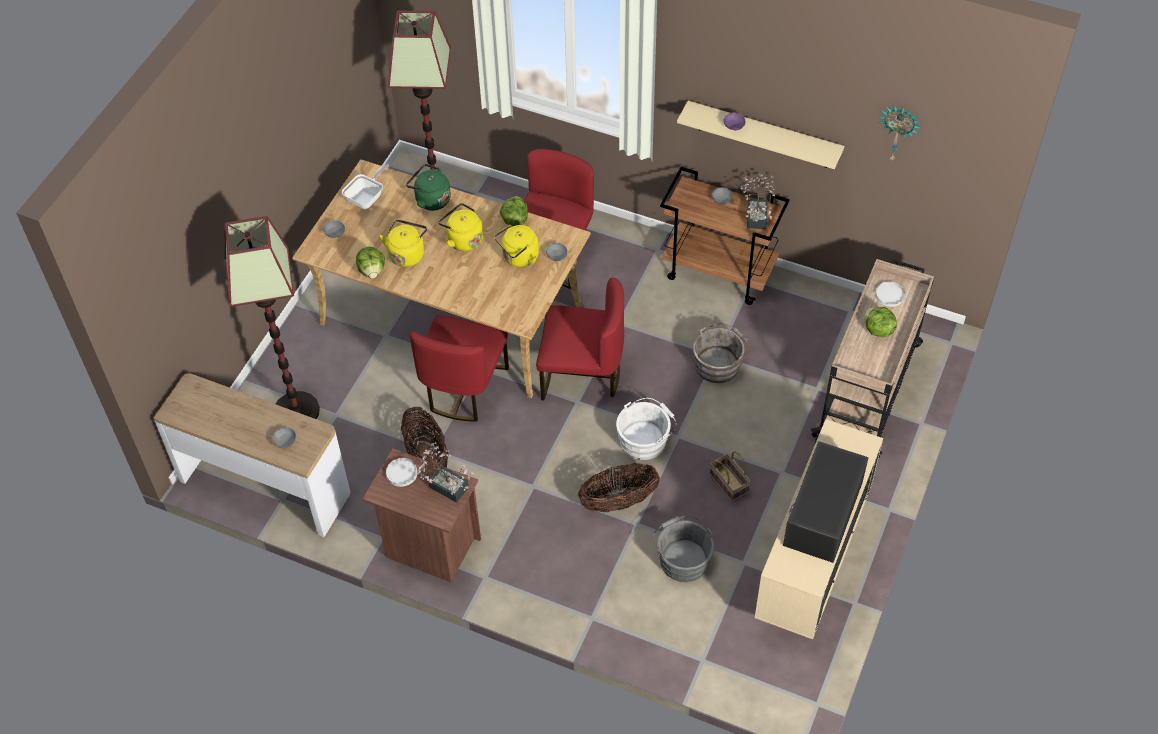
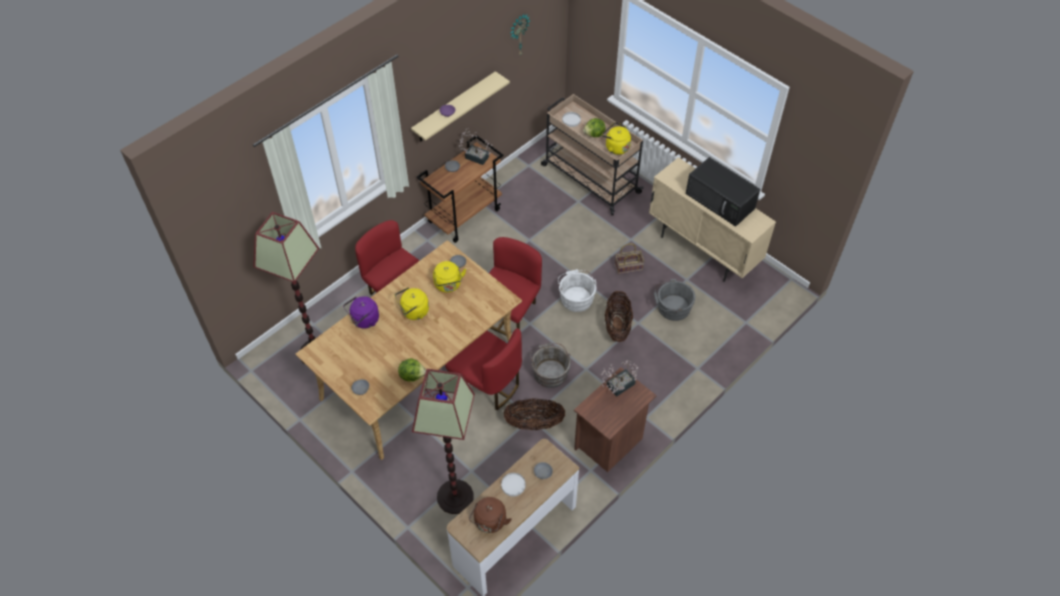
camera: 70 degrees left, 0 degrees up
frying pan [342,164,389,209] -> none
yellow kettle [380,219,427,267] -> yellow kettle moved to [602,122,631,155]
white plate [386,458,417,487] -> white plate moved to [501,473,526,496]
green kettle [406,164,451,211] -> purple kettle [343,296,379,328]
lettuce [500,196,528,226] -> none
grey bucket [692,323,751,383] -> grey bucket moved to [530,342,571,388]
none -> brown kettle [469,497,512,533]

